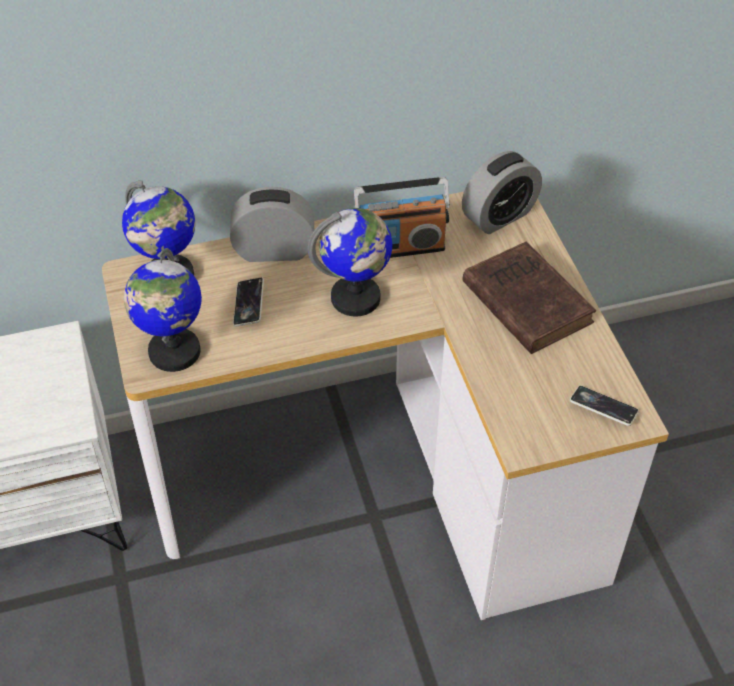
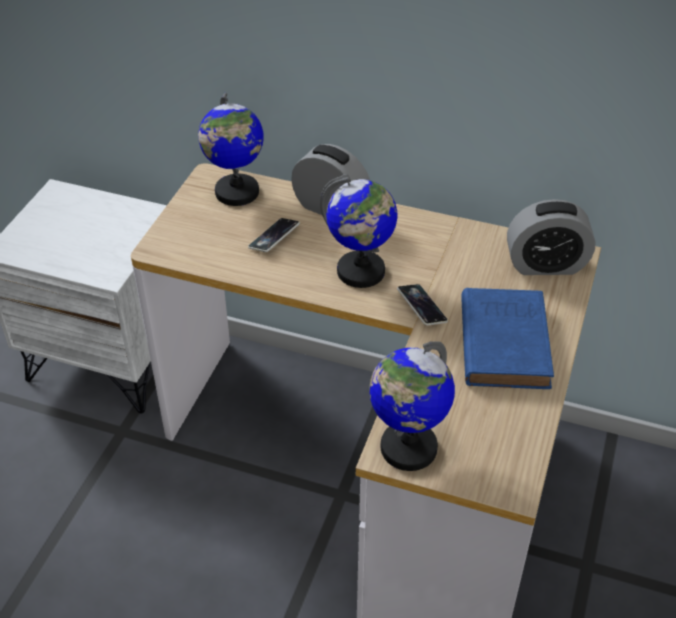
camera: 35 degrees right, 5 degrees down
globe [124,248,202,372] -> globe moved to [369,341,455,471]
radio [354,177,450,258] -> none
brown book [463,242,596,354] -> blue book [461,288,554,389]
phone [570,386,639,426] -> phone moved to [397,284,448,325]

